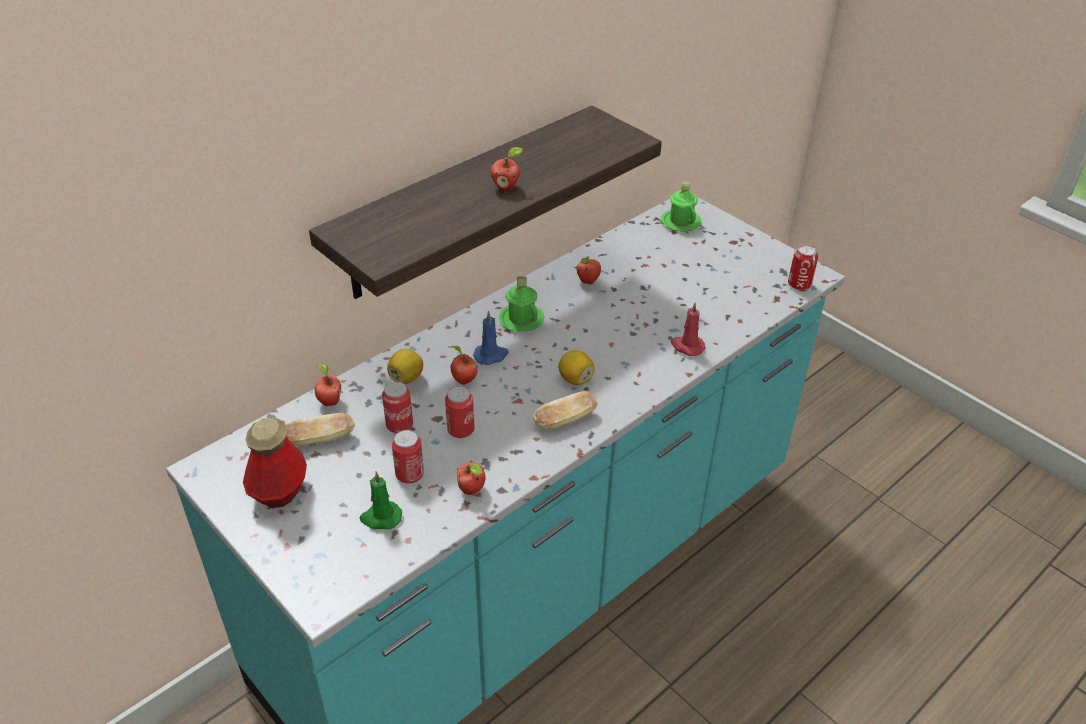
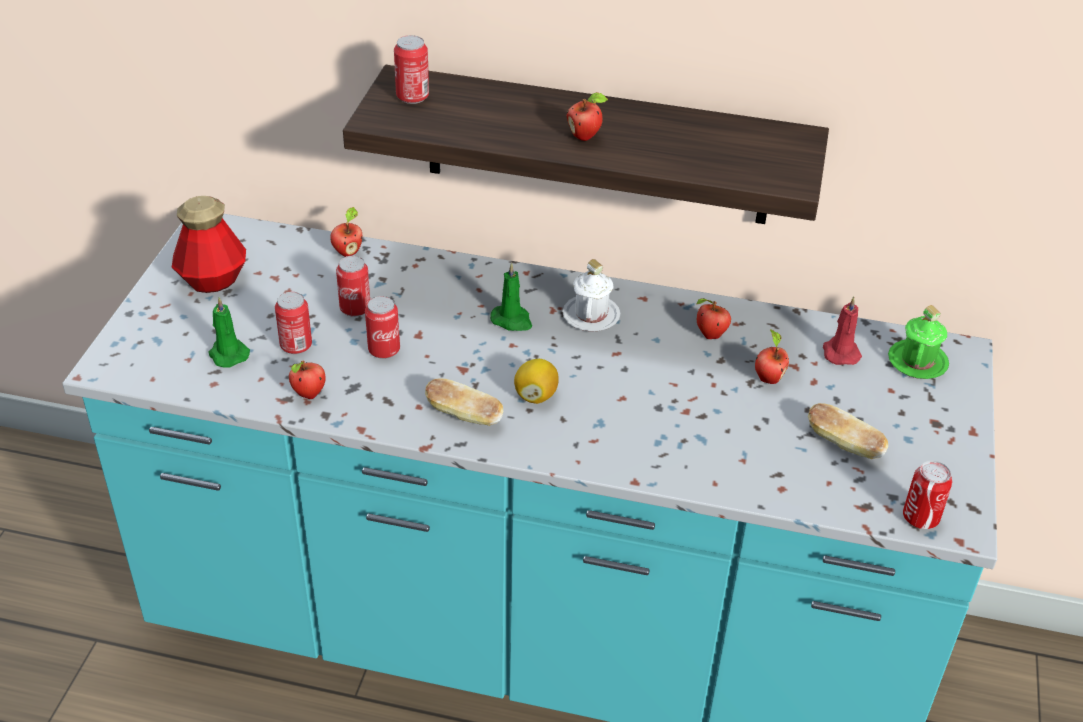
camera: 55 degrees right, 0 degrees up
bread [286,413,355,446] -> bread moved to [808,403,888,459]
lemon [387,349,423,384] -> none
apple [448,346,477,385] -> apple moved to [755,329,789,384]
blue candle [473,311,508,365] -> green candle [490,262,532,331]
green mug [499,277,544,332] -> white mug [562,259,621,332]
red candle [671,302,705,356] -> red candle moved to [823,296,862,365]
none -> can [394,35,429,104]

